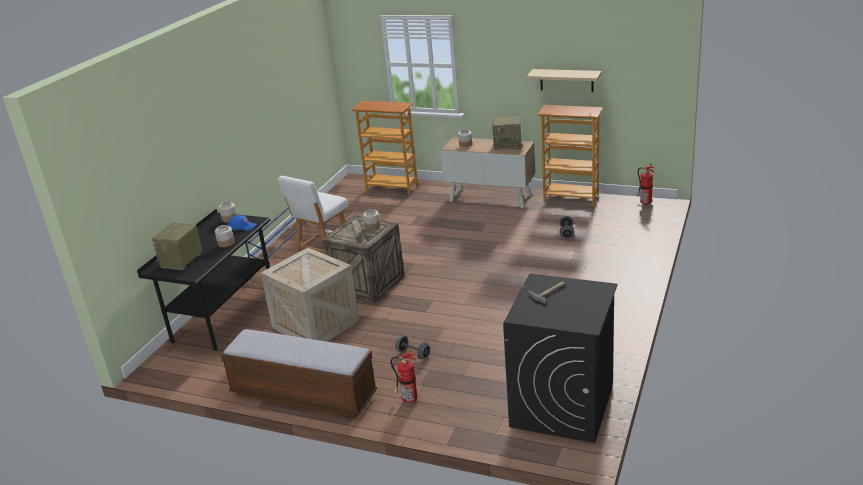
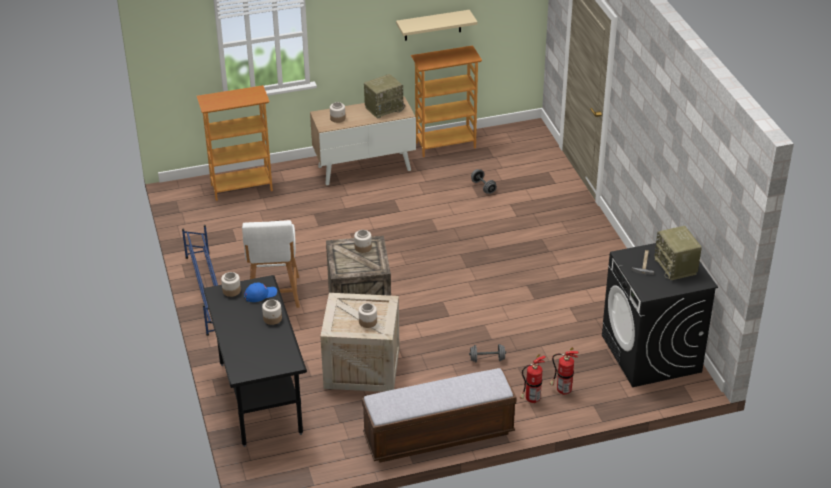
camera: 40 degrees left, 10 degrees up
radio [152,223,203,270] -> radio moved to [654,226,702,280]
fire extinguisher [636,163,655,205] -> fire extinguisher moved to [549,348,579,395]
none -> jar [358,303,377,328]

